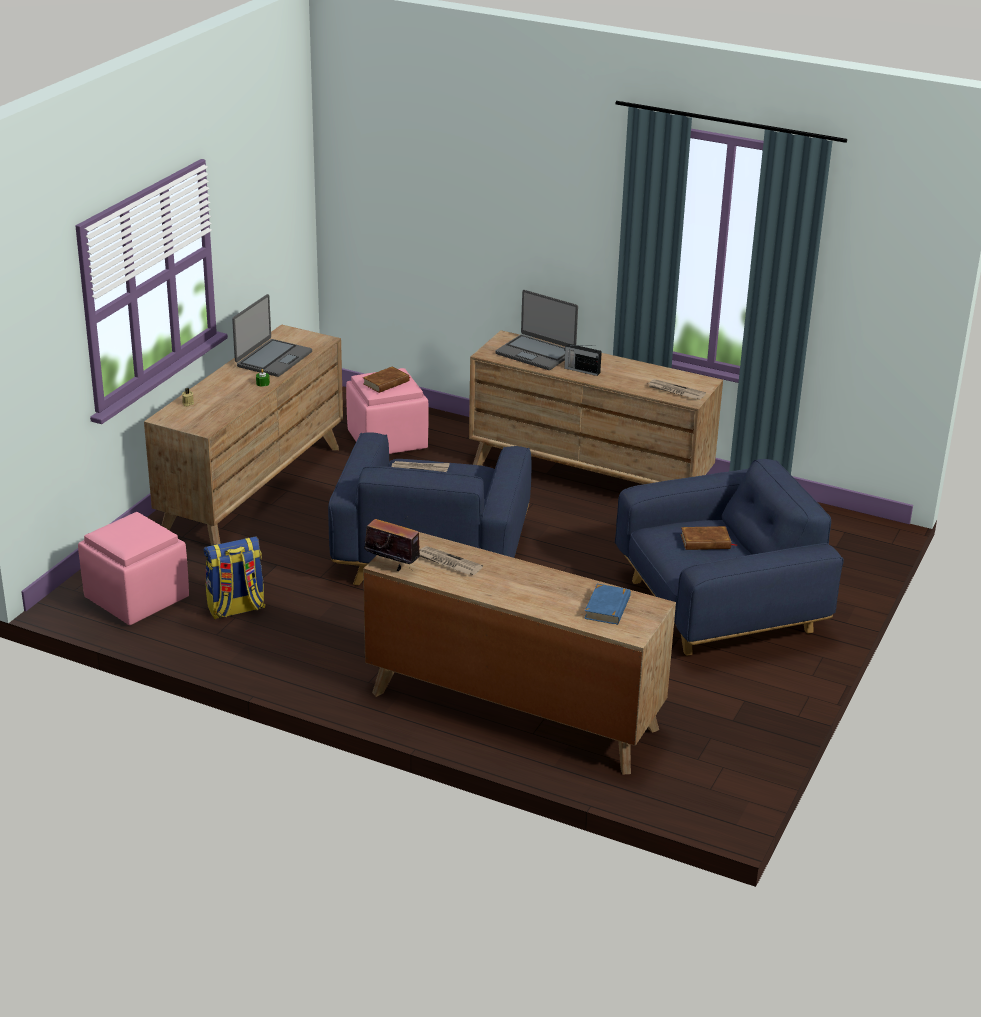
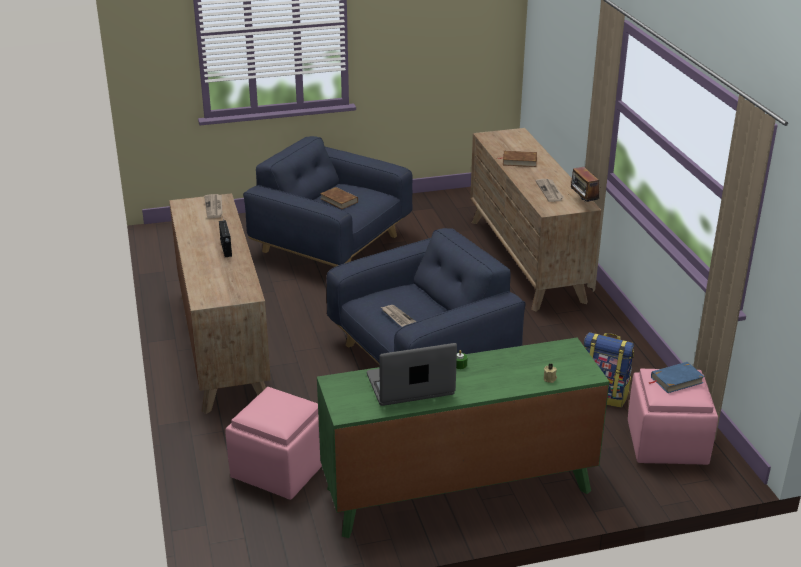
camera: 130 degrees left, 0 degrees up
brown dresser [144,324,343,546] -> green dresser [317,338,610,538]
brown book [363,366,410,393] -> brown book moved to [497,151,537,167]
laptop [495,290,578,370] -> none
blue book [584,584,631,625] -> blue book moved to [649,362,705,393]

